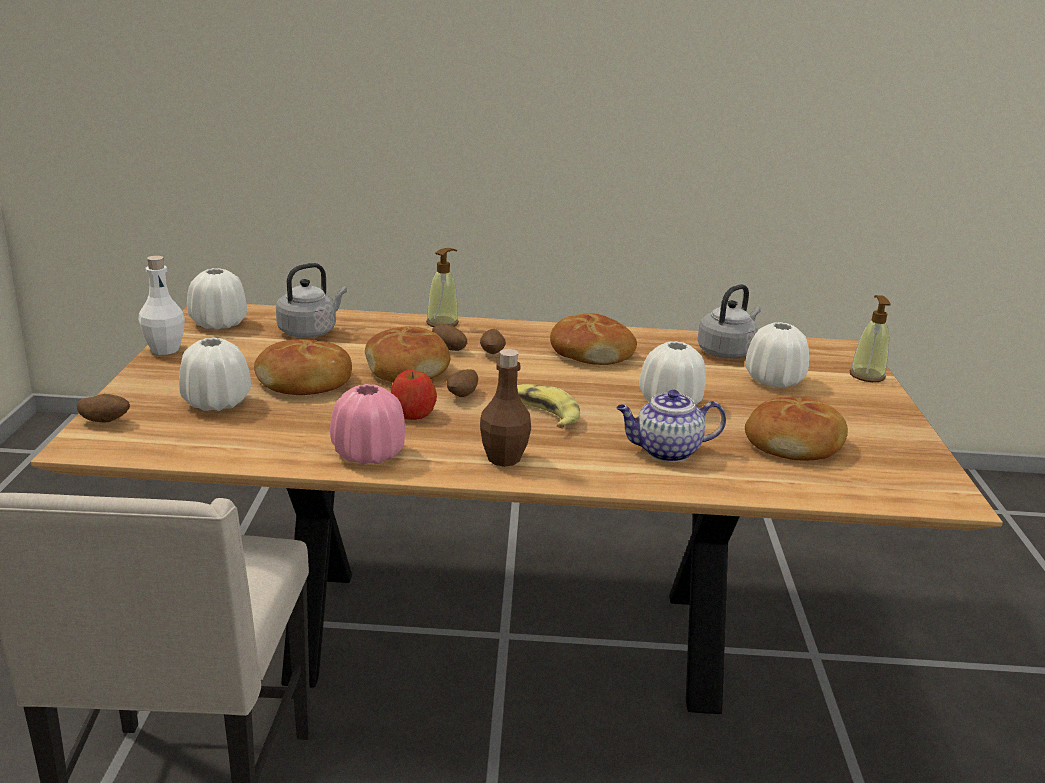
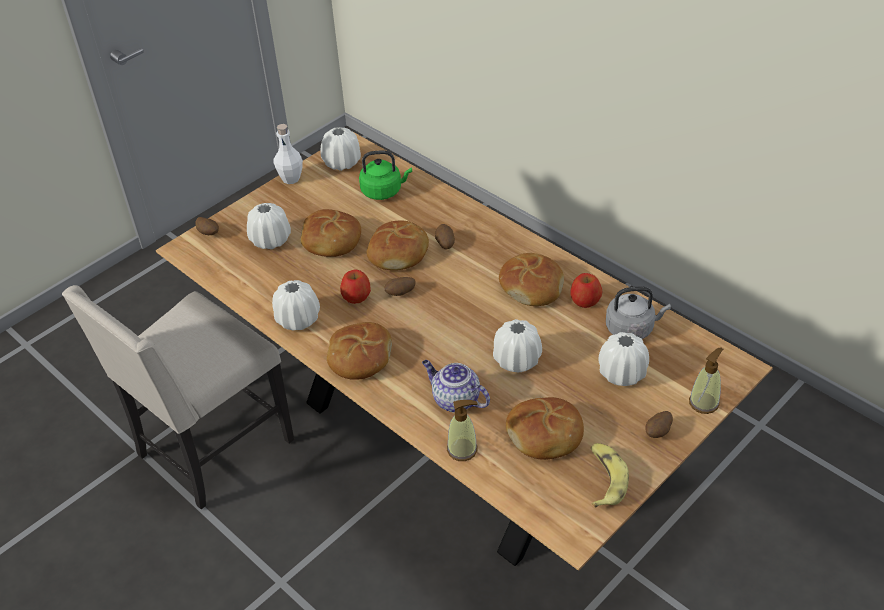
camera: 45 degrees right, 20 degrees up
grey kettle [276,263,347,338] -> green kettle [359,151,412,200]
pink vase [330,384,405,465] -> white vase [272,280,320,331]
soap dispenser [426,248,459,327] -> soap dispenser moved to [447,400,478,461]
potato [480,329,506,354] -> potato moved to [646,411,673,438]
brown bottle [480,349,531,467] -> bread [327,322,392,380]
banana [517,384,580,428] -> banana moved to [591,443,629,508]
none -> apple [570,273,603,308]

